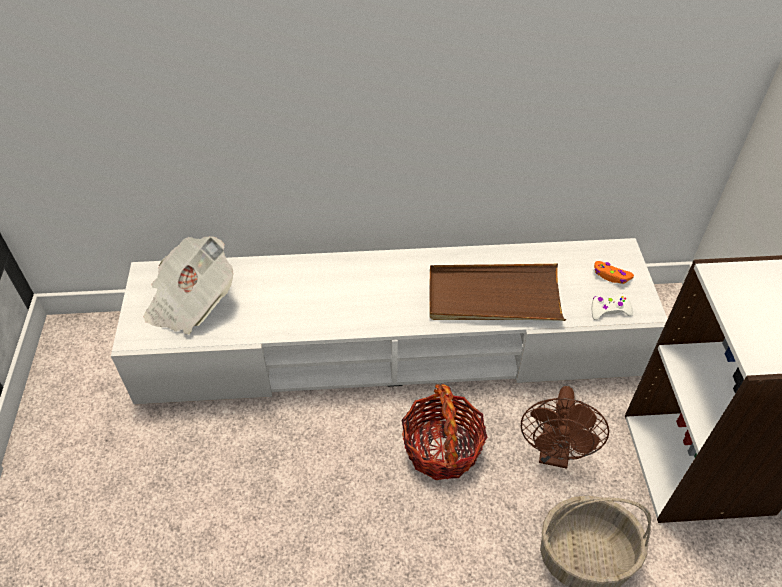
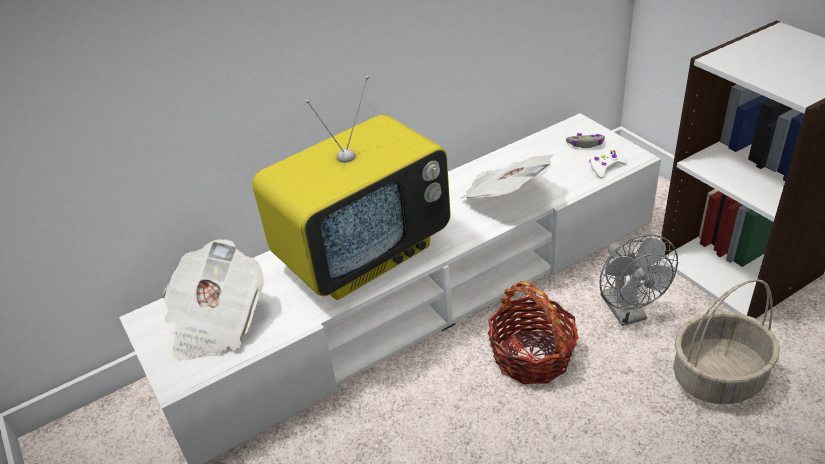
camera: 25 degrees left, 10 degrees down
brown tray [429,264,566,321] -> newspaper [460,154,554,199]
brown fan [521,386,609,469] -> grey fan [600,235,678,326]
orange game controller [594,261,634,284] -> grey game controller [566,133,605,148]
none -> television [252,76,451,300]

